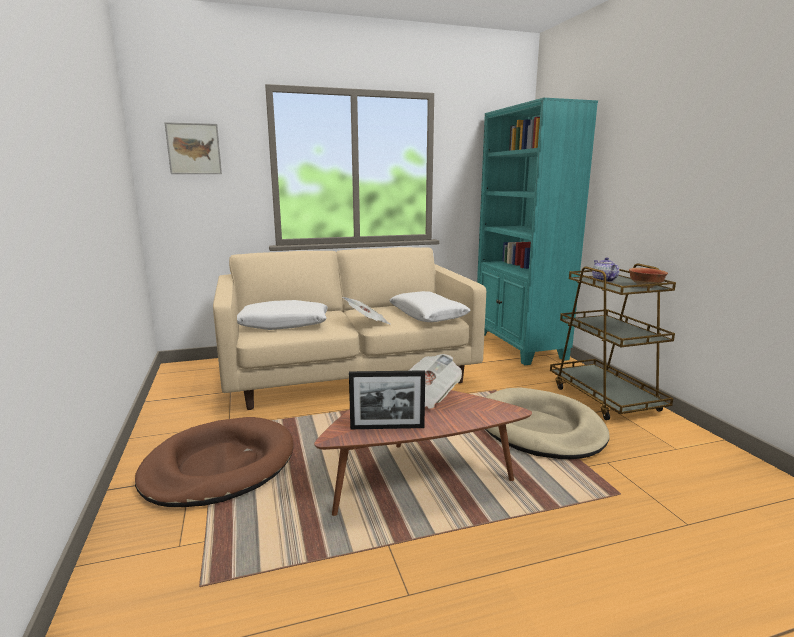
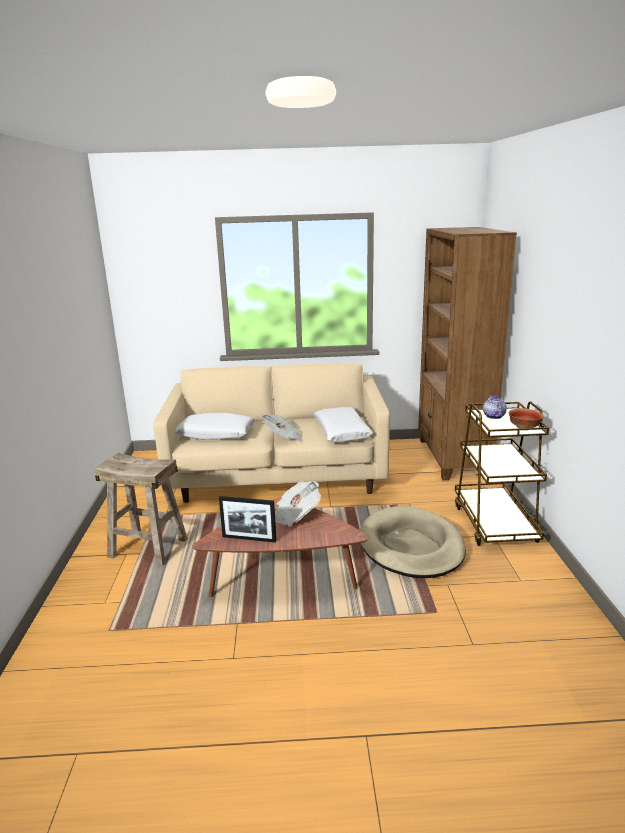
camera: 15 degrees right, 5 degrees up
brown dog bed [135,417,293,507] -> beige stool [94,453,188,566]
picture [164,122,222,174] -> none
turquoise bookcase [477,98,598,365] -> brown bookcase [418,227,517,480]

